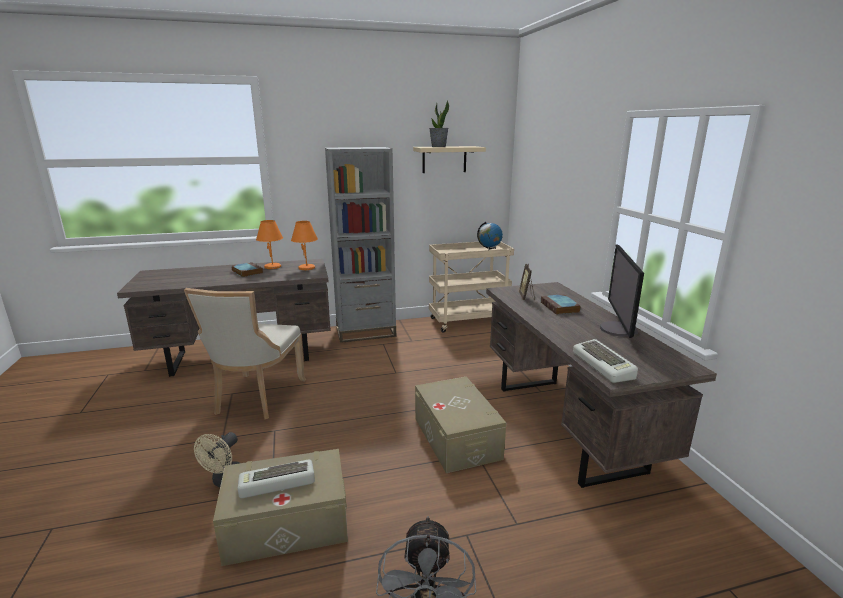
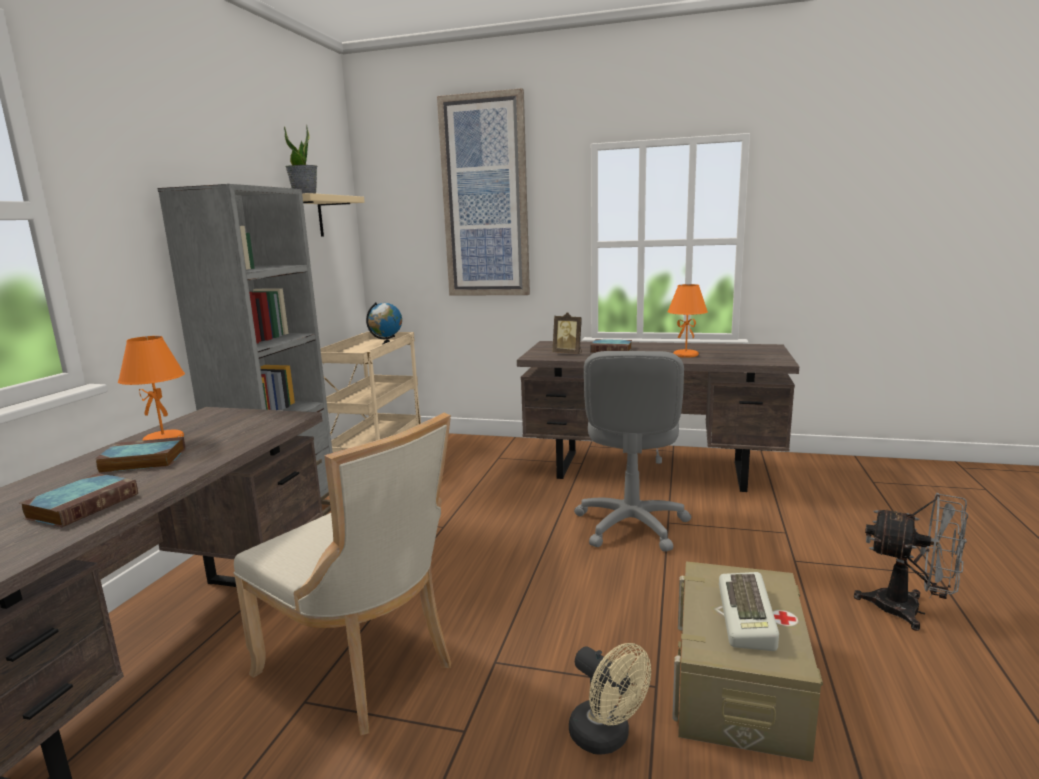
camera: 60 degrees left, 5 degrees down
orange table lamp [291,221,318,270] -> orange table lamp moved to [668,284,708,358]
beige storage box [415,377,506,473] -> grey office chair [574,351,691,552]
keyboard [573,339,638,383] -> none
monitor [600,244,644,338] -> none
none -> book [20,473,138,527]
none -> picture [437,88,530,296]

